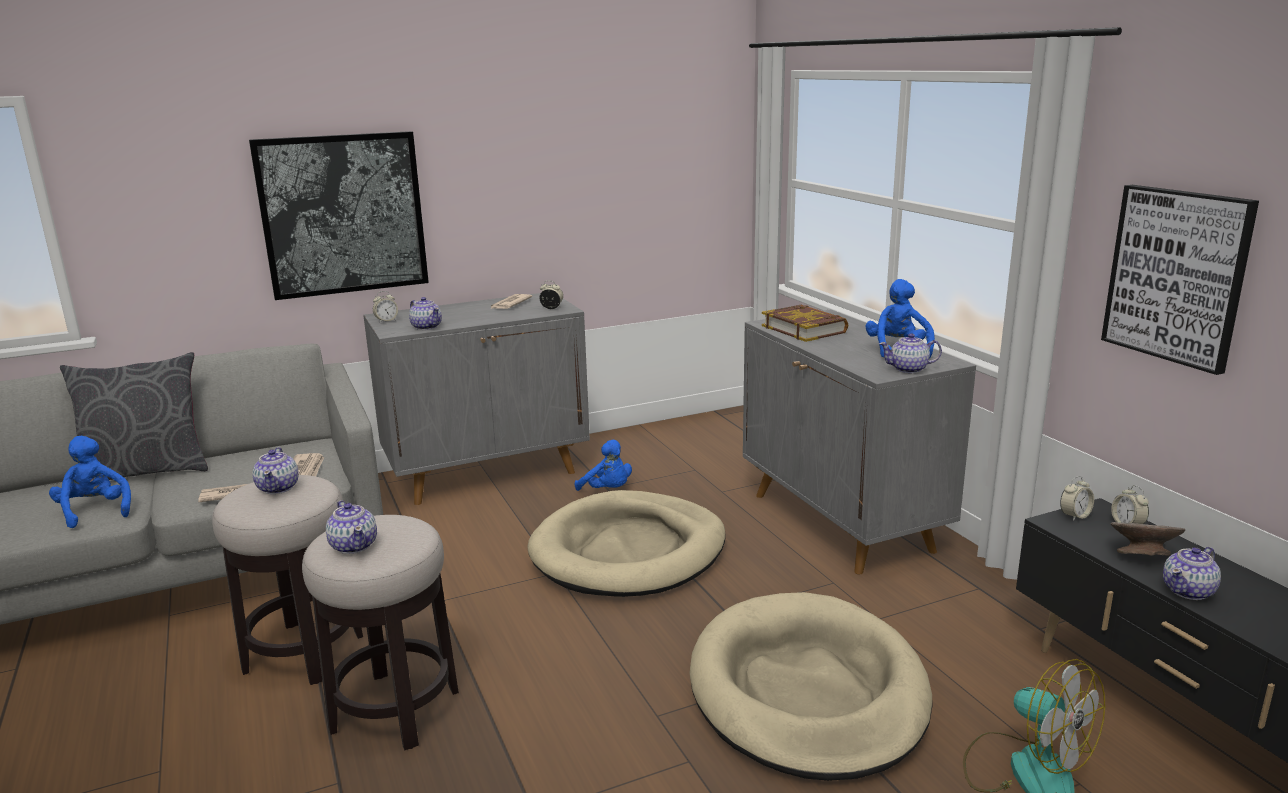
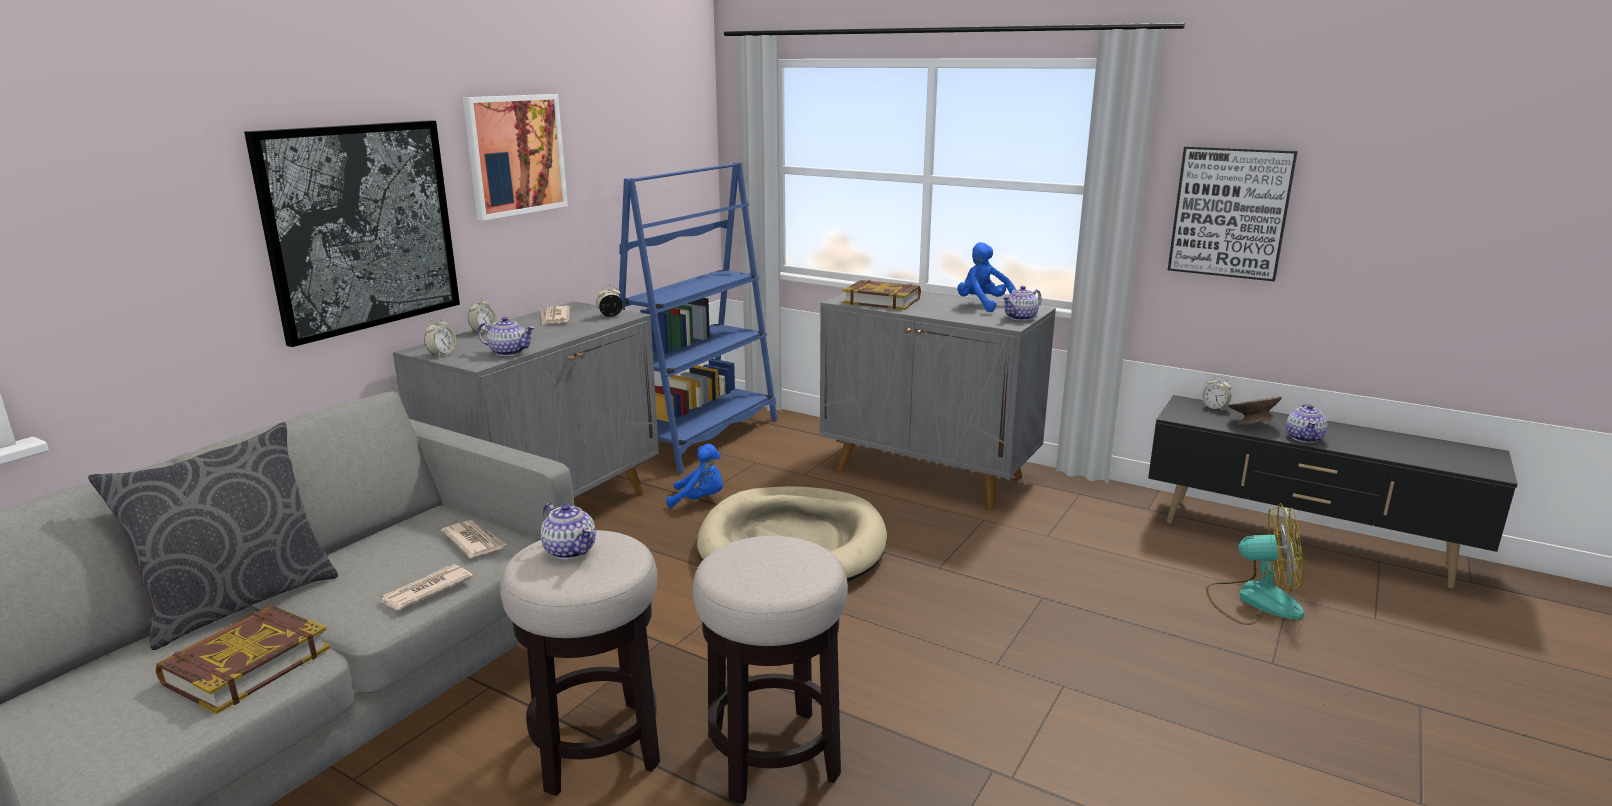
camera: 35 degrees left, 0 degrees up
blue plush toy [49,436,131,528] -> book [156,605,330,714]
teapot [326,500,377,554] -> none
beige dog bed [689,592,933,781] -> none
alarm clock [1060,476,1094,521] -> alarm clock moved to [468,297,497,334]
none -> picture [463,94,568,221]
none -> blue bookcase [619,162,777,473]

